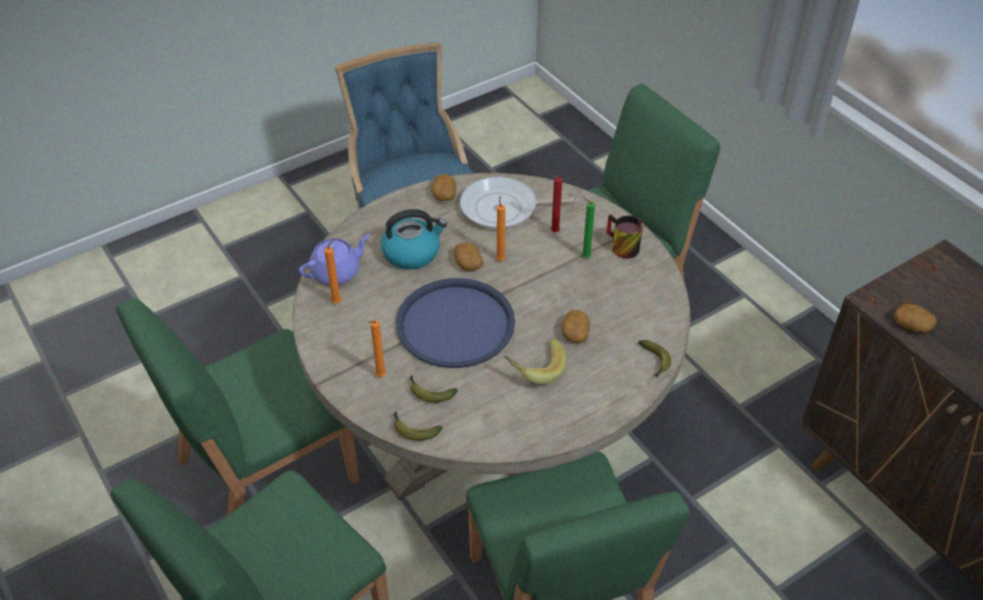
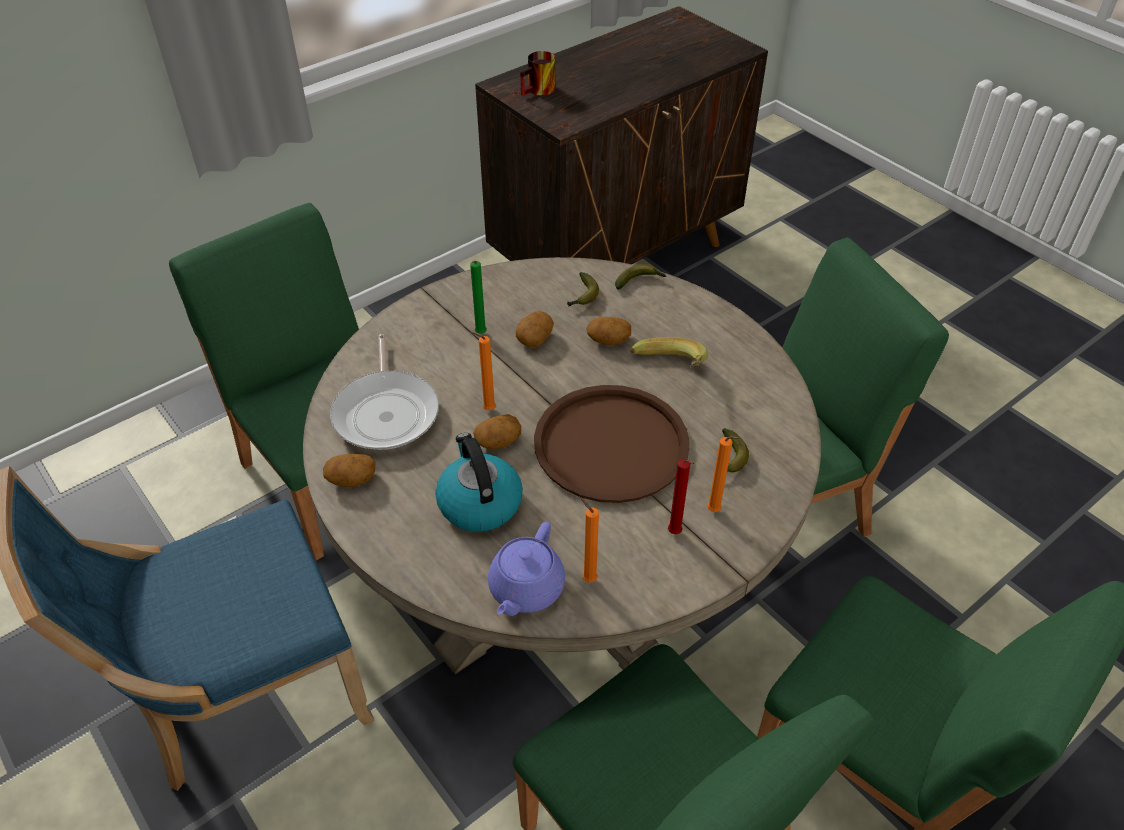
camera: 95 degrees left, 0 degrees up
purple teapot [299,234,370,285] -> purple teapot turned 120 degrees counterclockwise [488,522,565,616]
banana [394,411,443,441] -> banana moved to [567,272,599,306]
blue tray [396,278,515,368] -> brown tray [534,385,690,503]
red candle [551,175,562,232] -> red candle moved to [668,459,694,534]
mug [606,214,643,259] -> mug moved to [520,51,555,96]
potato [894,304,937,333] -> potato moved to [516,311,554,347]

